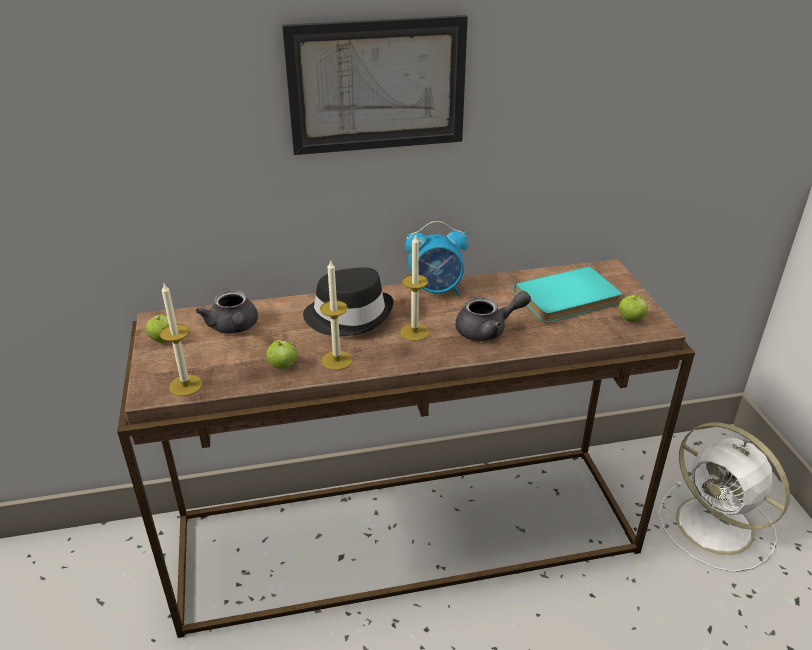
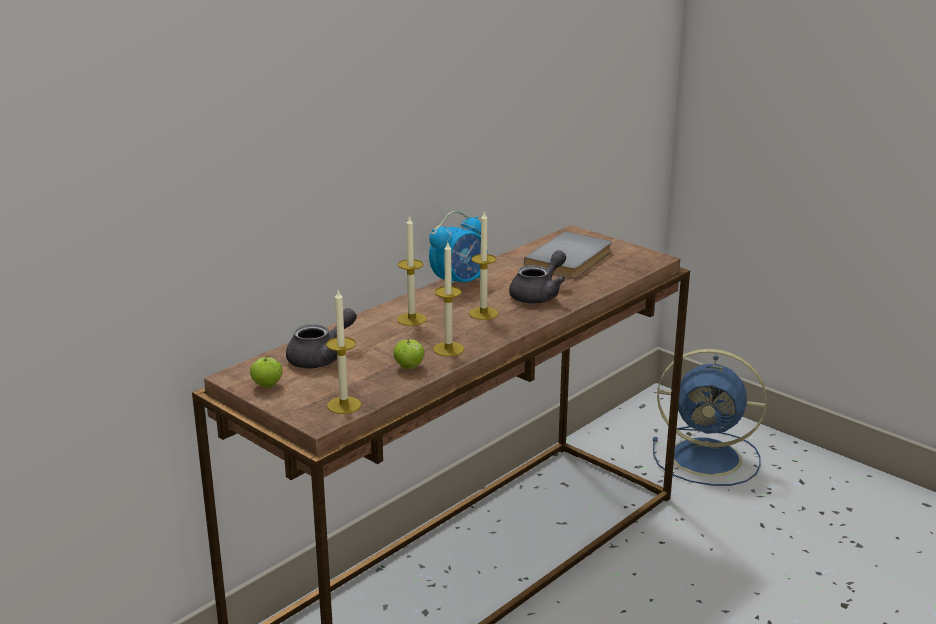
camera: 35 degrees left, 10 degrees down
grey teapot [196,290,258,334] -> grey teapot turned 75 degrees counterclockwise [286,308,357,368]
picture [282,15,468,155] -> none
black hat [303,267,394,336] -> candle [397,215,427,326]
turquoise book [514,266,622,323] -> grey book [524,231,612,278]
apple [619,295,648,322] -> none
white fan [658,422,790,572] -> blue fan [653,349,767,486]

